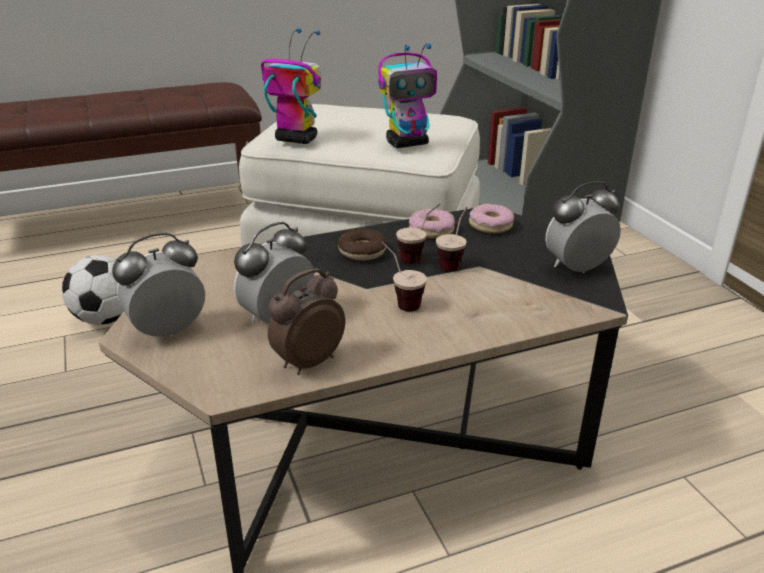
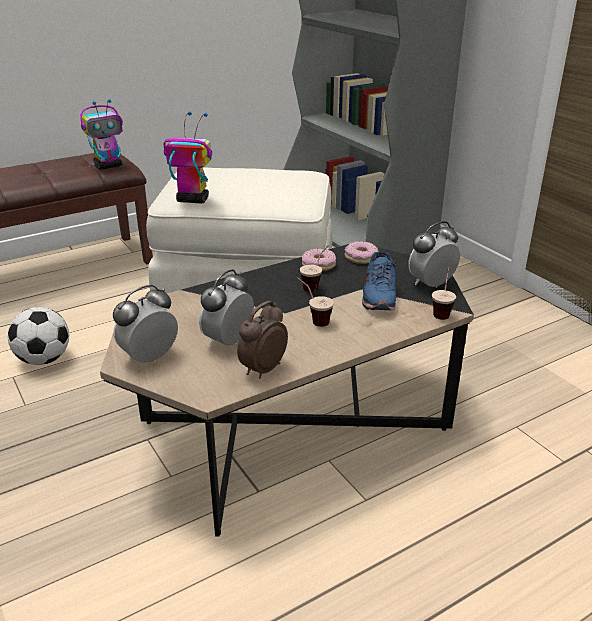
camera: 10 degrees left, 0 degrees up
donut [338,228,387,260] -> none
toy robot [378,43,437,148] -> toy robot moved to [80,99,123,170]
cup [436,206,468,272] -> cup moved to [432,267,456,320]
none -> blue shoe [362,251,397,310]

